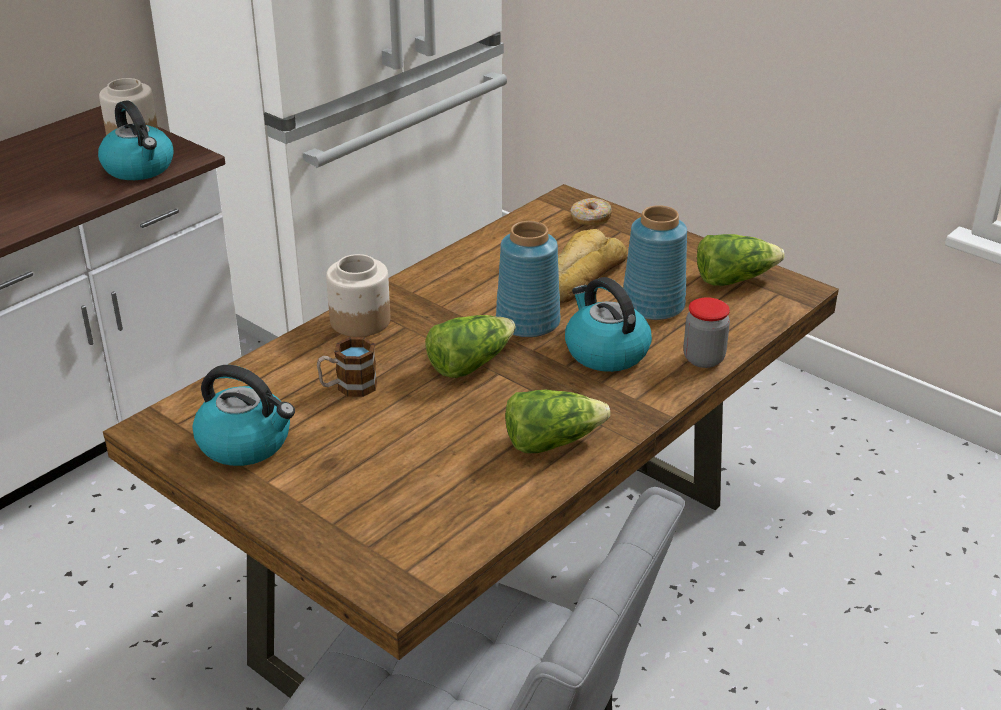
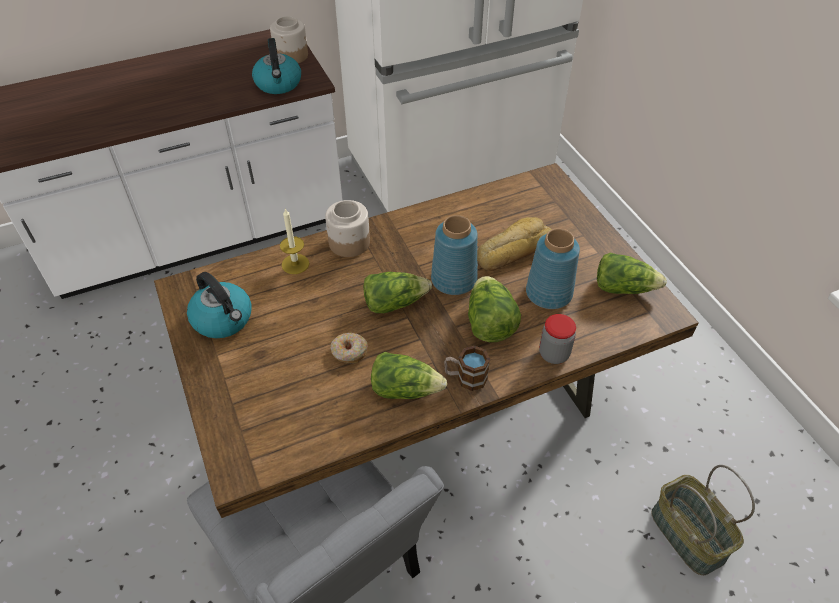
camera: 25 degrees right, 15 degrees up
mug [317,337,377,397] -> mug moved to [444,346,490,391]
kettle [565,277,652,372] -> lettuce [468,276,521,342]
donut [571,198,612,225] -> donut moved to [330,333,368,363]
none -> candle [280,209,309,274]
none -> basket [651,465,755,575]

